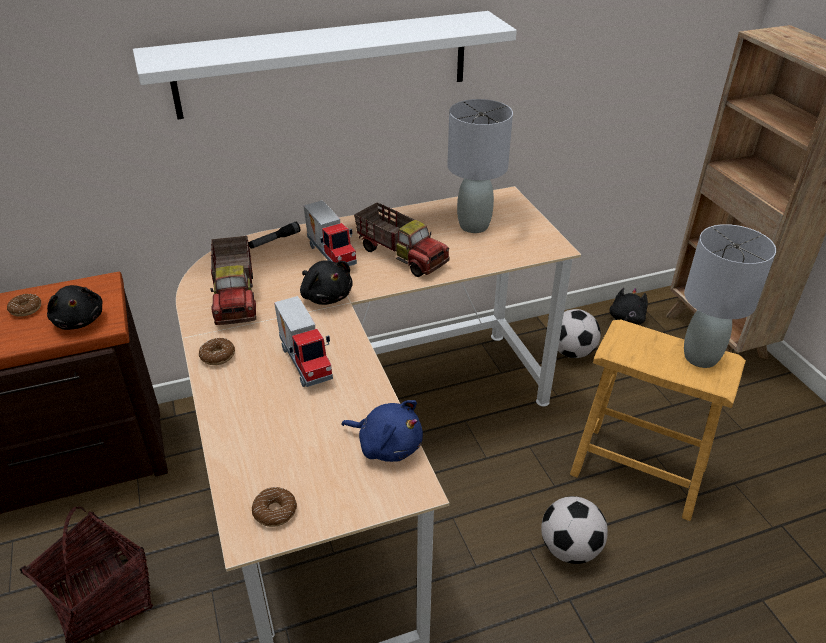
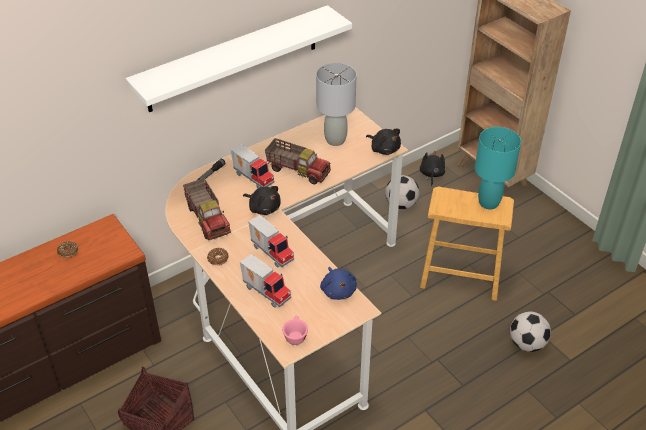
camera: 15 degrees left, 5 degrees up
black plush toy [47,285,103,330] -> black plush toy moved to [366,128,401,155]
donut [252,487,297,527] -> pink cup [282,316,308,345]
blue plush toy [341,400,423,462] -> blue plush toy turned 60 degrees clockwise [320,267,357,300]
football [541,496,608,564] -> football moved to [510,311,551,352]
grey table lamp [684,224,776,368] -> turquoise table lamp [475,127,521,210]
none -> toy truck [240,254,291,308]

